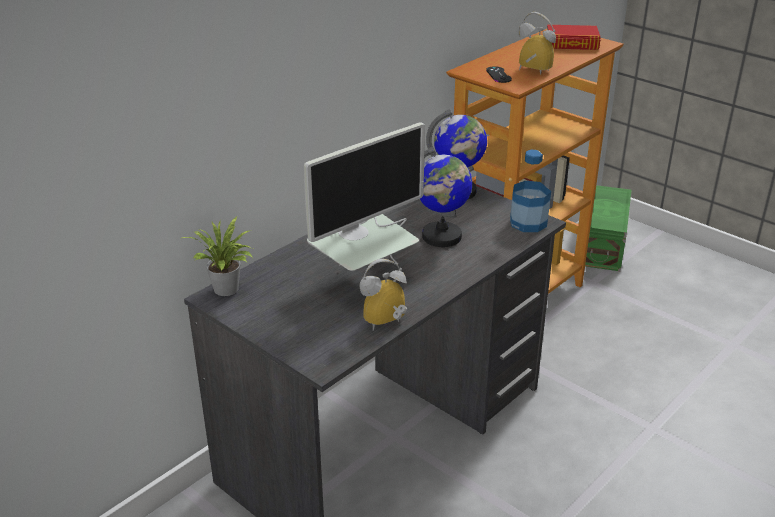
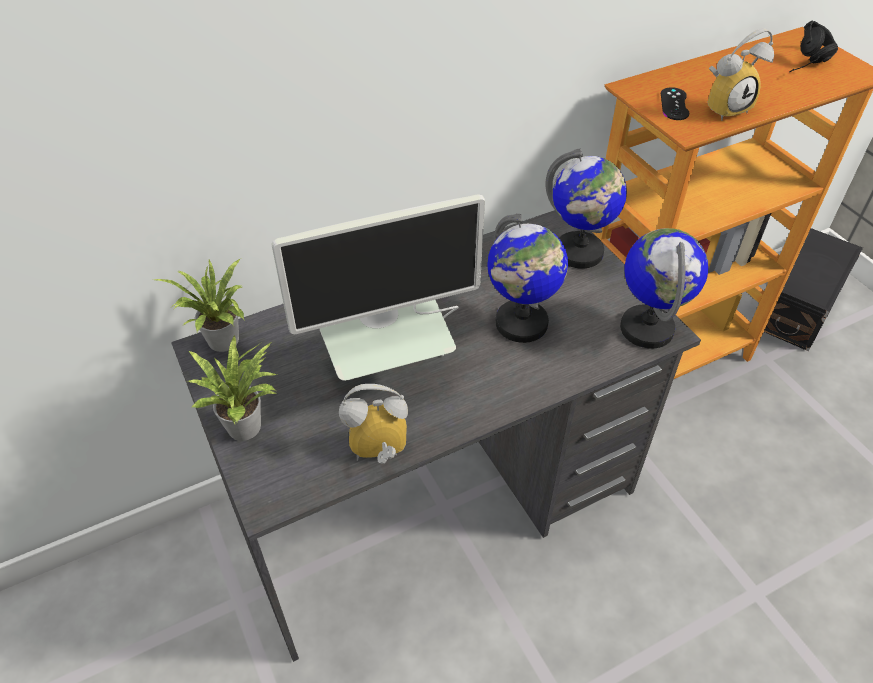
camera: 20 degrees right, 15 degrees up
bottle [510,150,551,232] -> globe [620,228,708,349]
alarm clock [519,12,556,75] -> alarm clock turned 105 degrees clockwise [708,28,774,121]
book [547,25,600,50] -> black headphones [789,20,838,72]
green storage box [585,185,632,271] -> black storage box [764,228,863,351]
none -> potted plant [189,334,277,441]

